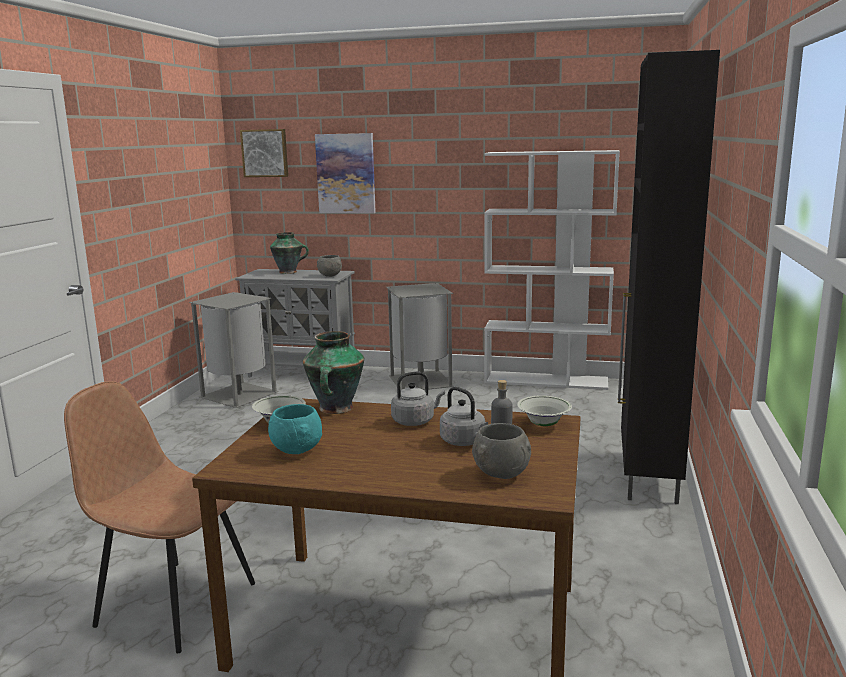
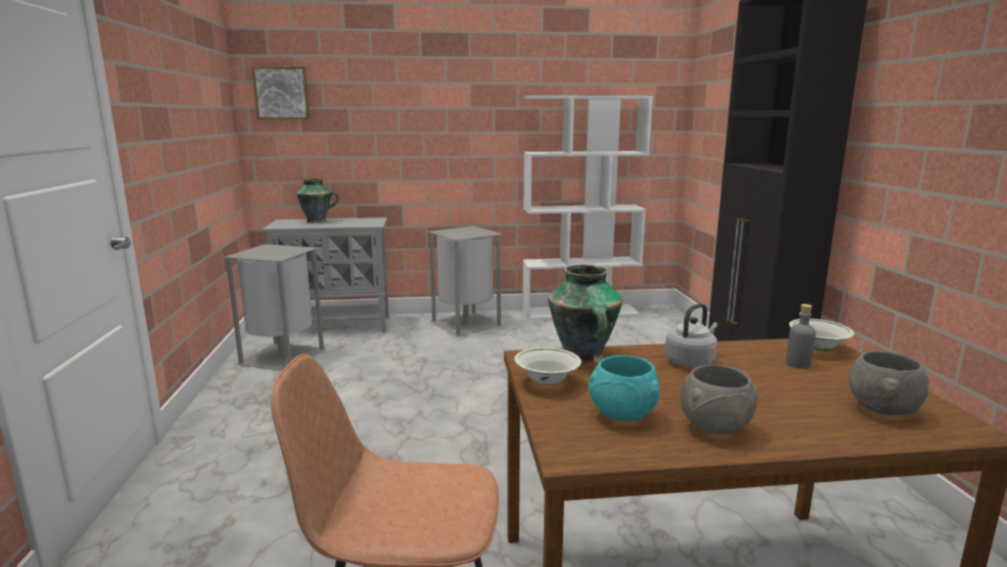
camera: 20 degrees left, 0 degrees up
picture [315,133,376,213] -> none
grey bowl [317,255,342,277] -> grey bowl moved to [680,365,759,434]
grey kettle [440,387,488,446] -> none

